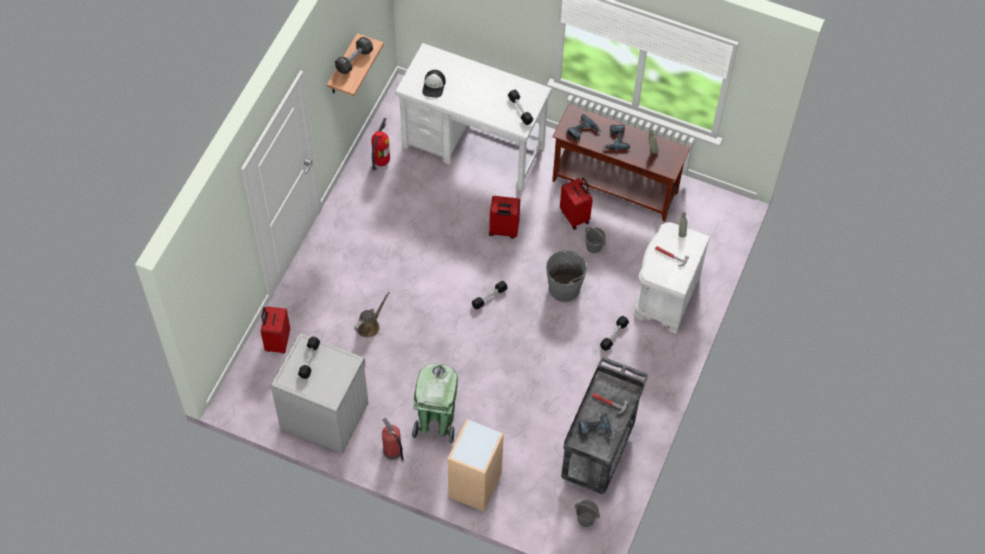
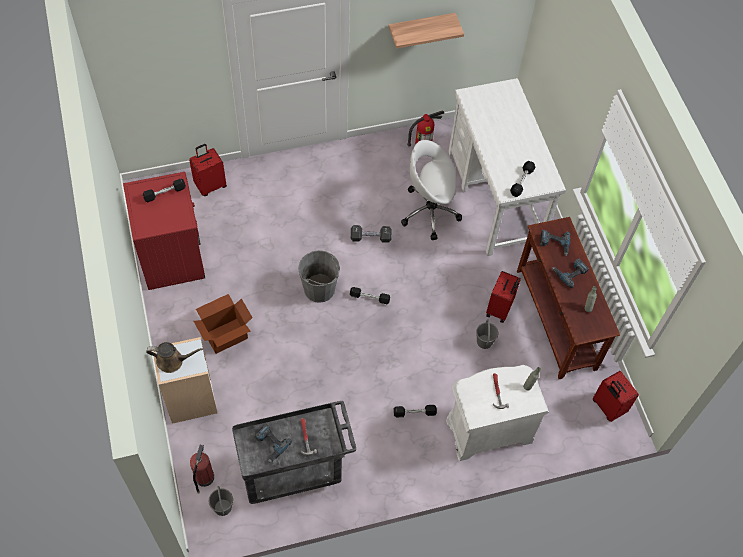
camera: 50 degrees right, 0 degrees up
white washing machine [271,333,368,454] -> red washing machine [123,172,205,290]
black dumbbell [335,37,373,74] -> black dumbbell moved to [351,225,392,243]
brown watering can [354,292,390,337] -> brown watering can moved to [146,342,204,373]
fire extinguisher [382,418,405,463] -> fire extinguisher moved to [190,445,214,494]
green trash can [412,364,458,443] -> cardboard box [194,294,253,354]
cap [422,70,446,98] -> none
red suitcase [489,196,520,238] -> red suitcase moved to [593,371,639,422]
grey bucket [546,250,588,302] -> grey bucket moved to [298,250,340,303]
none -> white office chair [401,140,462,240]

